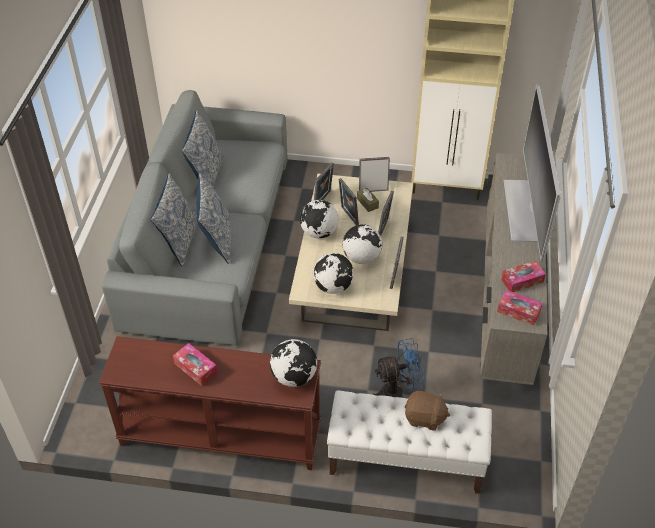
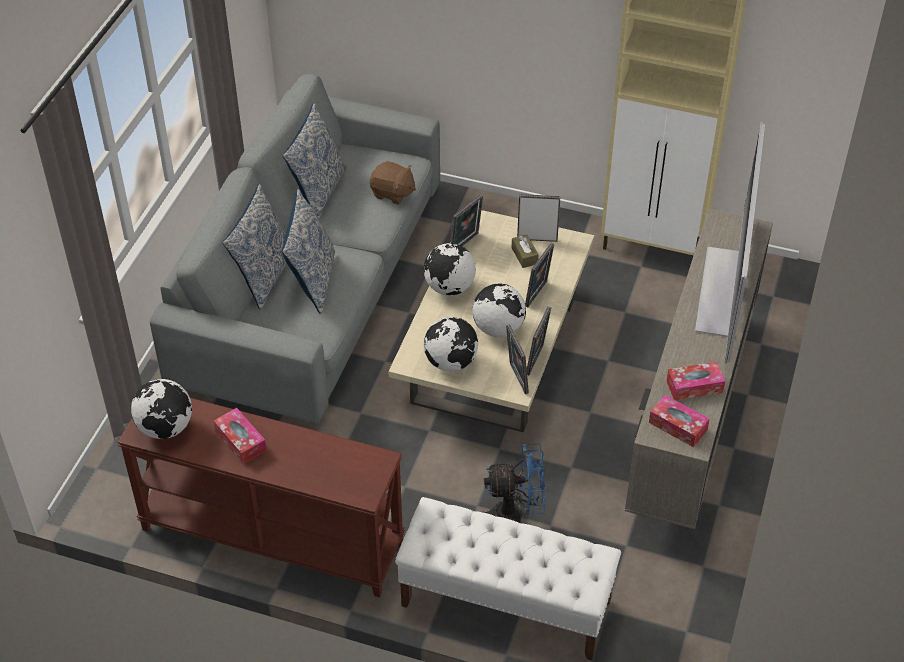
camera: 10 degrees right, 0 degrees up
globe [270,339,317,387] -> globe moved to [131,379,192,439]
picture frame [339,178,359,225] -> picture frame moved to [506,324,529,394]
brown plush toy [405,391,450,431] -> brown plush toy moved to [370,161,416,205]

